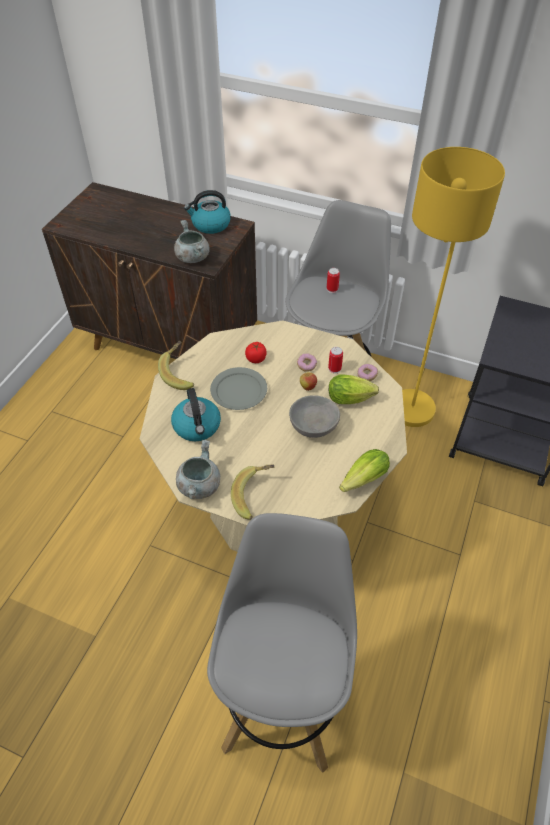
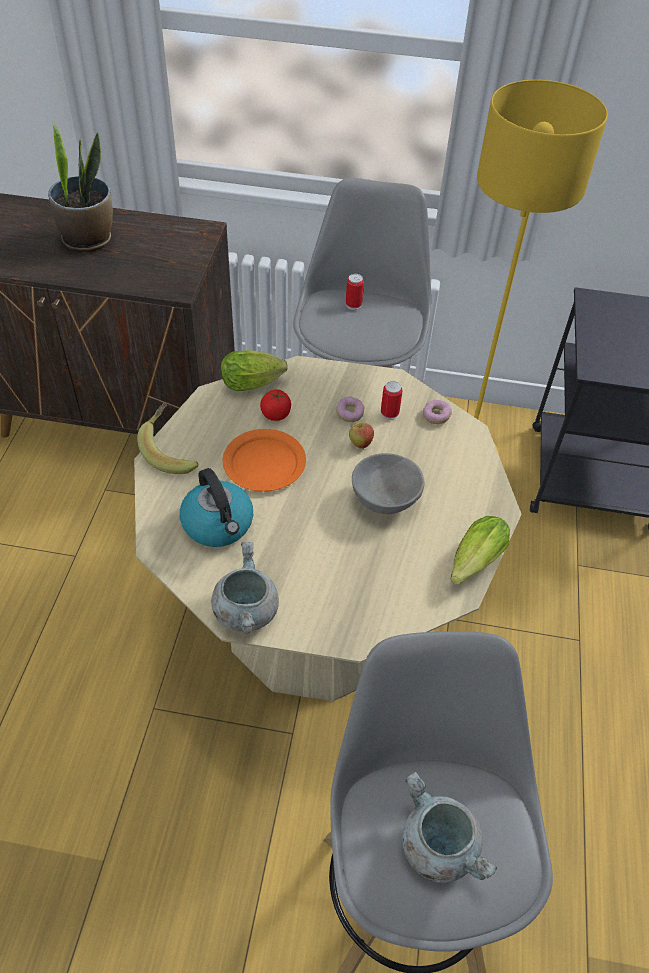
camera: 15 degrees left, 0 degrees up
grey cooking pot [174,220,210,263] -> grey cooking pot moved to [402,772,497,883]
kettle [184,190,231,234] -> none
grey plate [210,367,267,410] -> orange plate [222,429,306,492]
banana [231,464,274,520] -> none
lettuce [329,374,379,404] -> lettuce moved to [221,350,288,391]
none -> potted plant [48,122,113,252]

